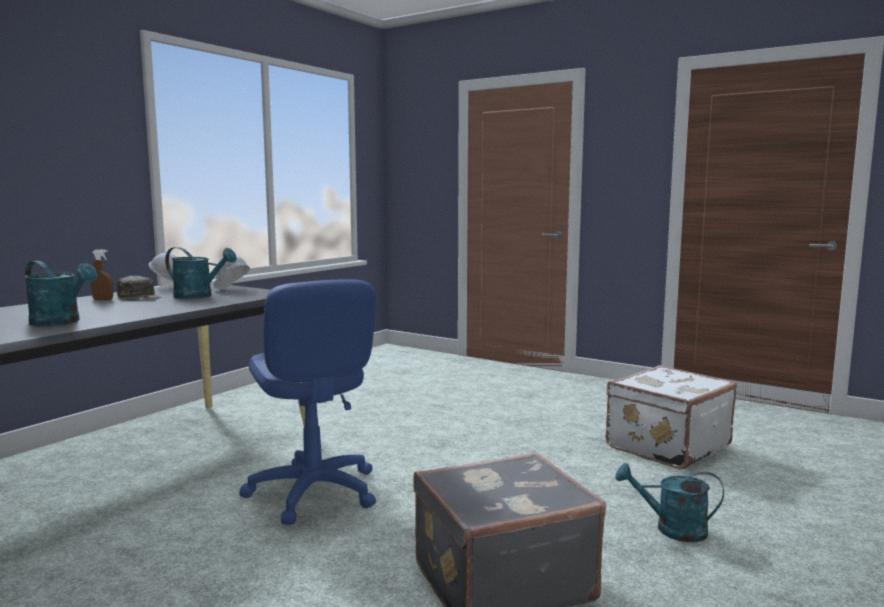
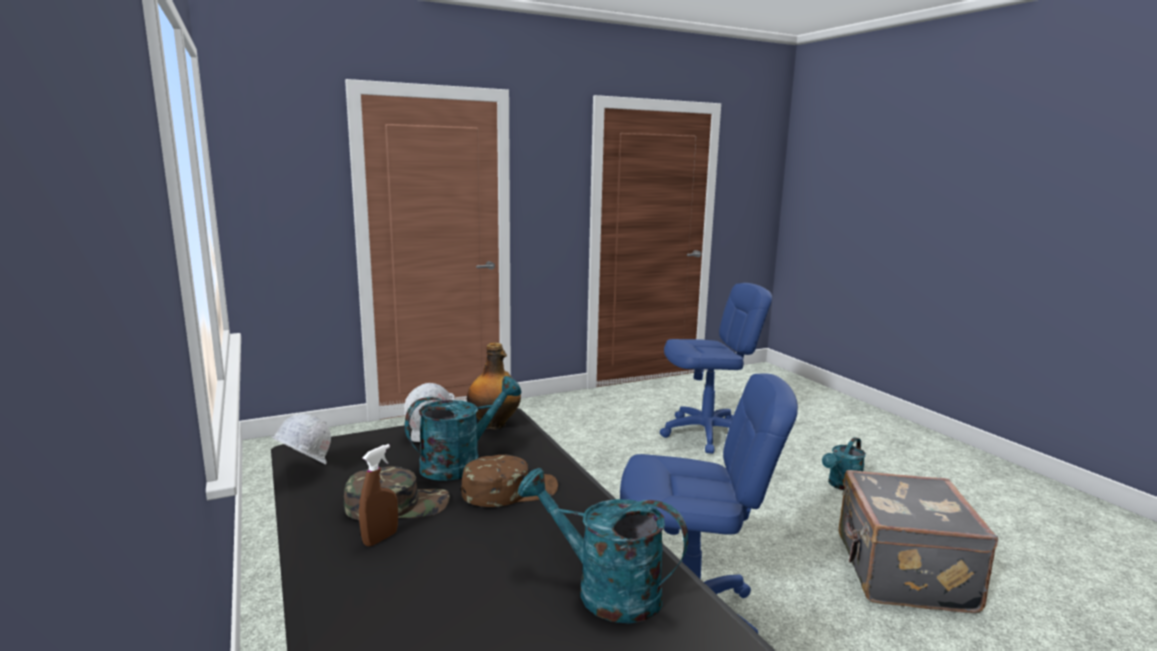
camera: 60 degrees left, 5 degrees up
turquoise watering can [25,261,97,326] -> turquoise watering can turned 120 degrees counterclockwise [518,468,688,624]
white suitcase [606,365,737,469] -> blue office chair [660,283,772,454]
none -> brown cap [461,455,558,507]
none -> bottle [467,343,521,429]

